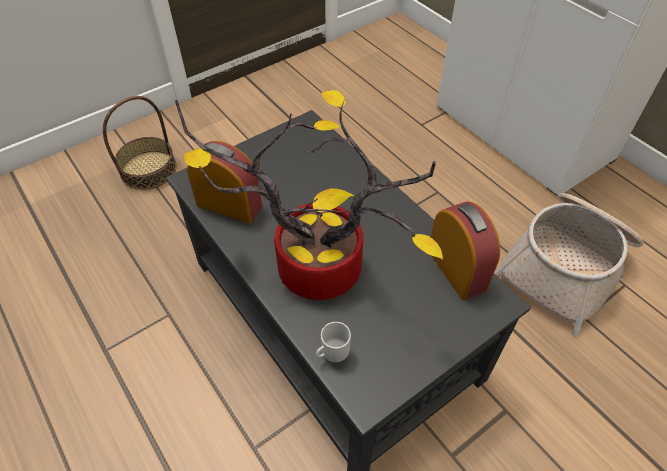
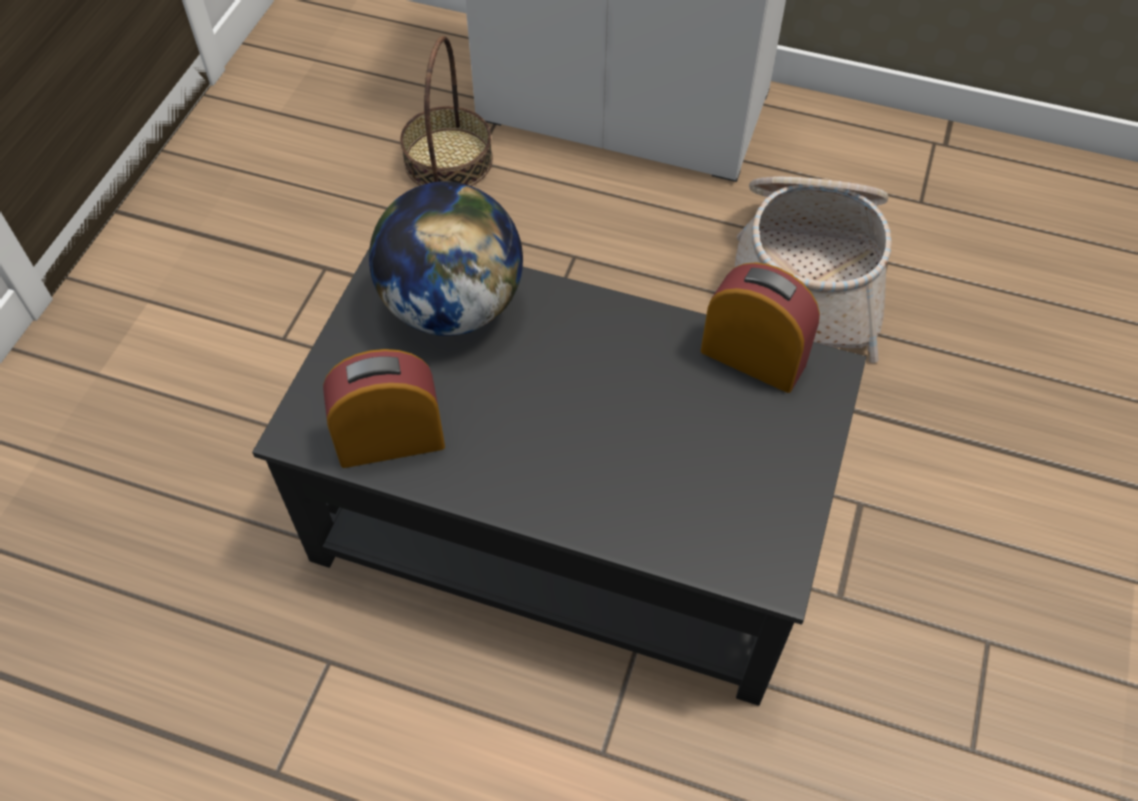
camera: 35 degrees left, 5 degrees up
basket [103,96,177,190] -> basket moved to [400,36,493,186]
potted plant [175,90,443,300] -> none
mug [316,322,351,362] -> none
none -> globe [369,181,523,336]

